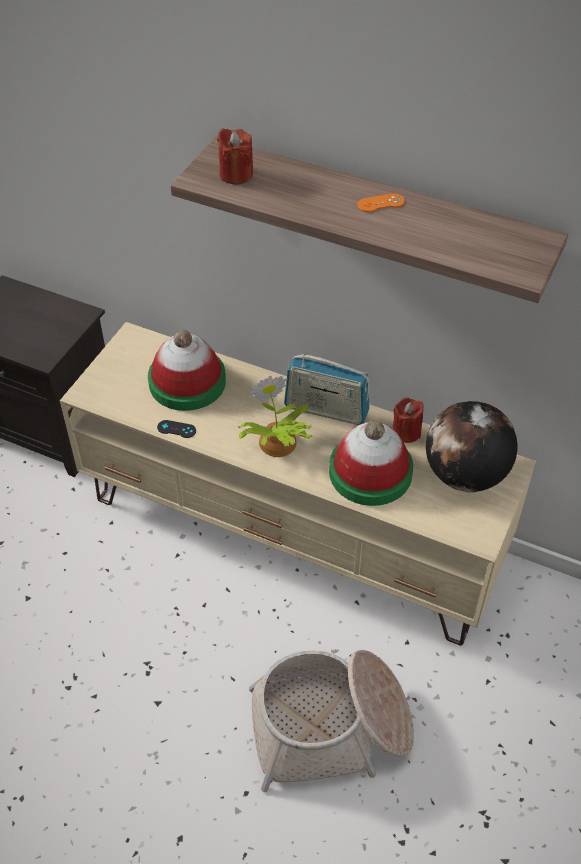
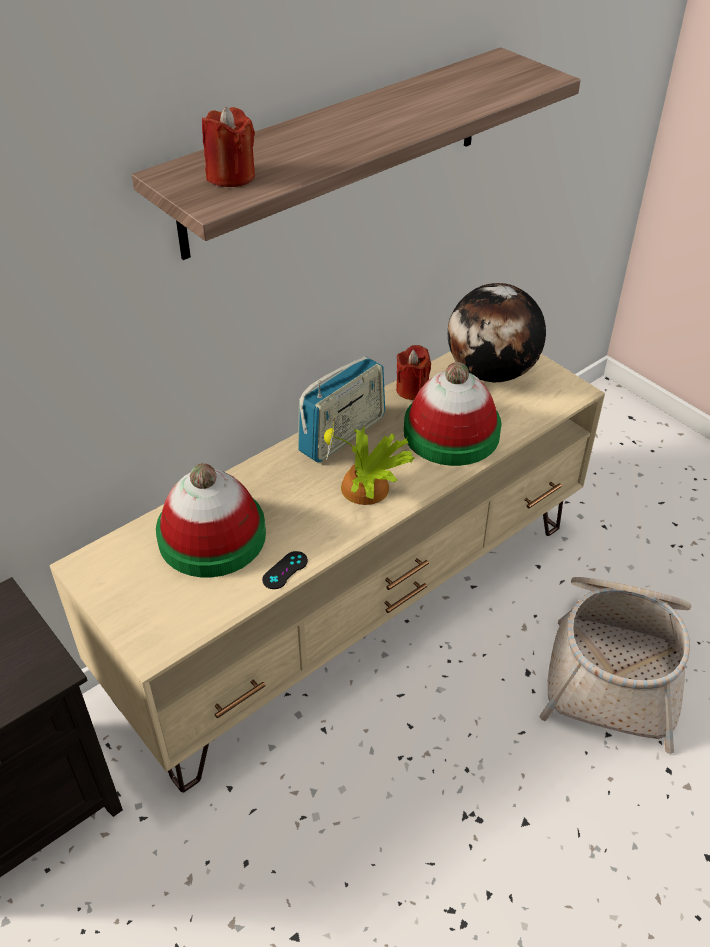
camera: 65 degrees left, 5 degrees down
orange game controller [357,193,405,212] -> none

